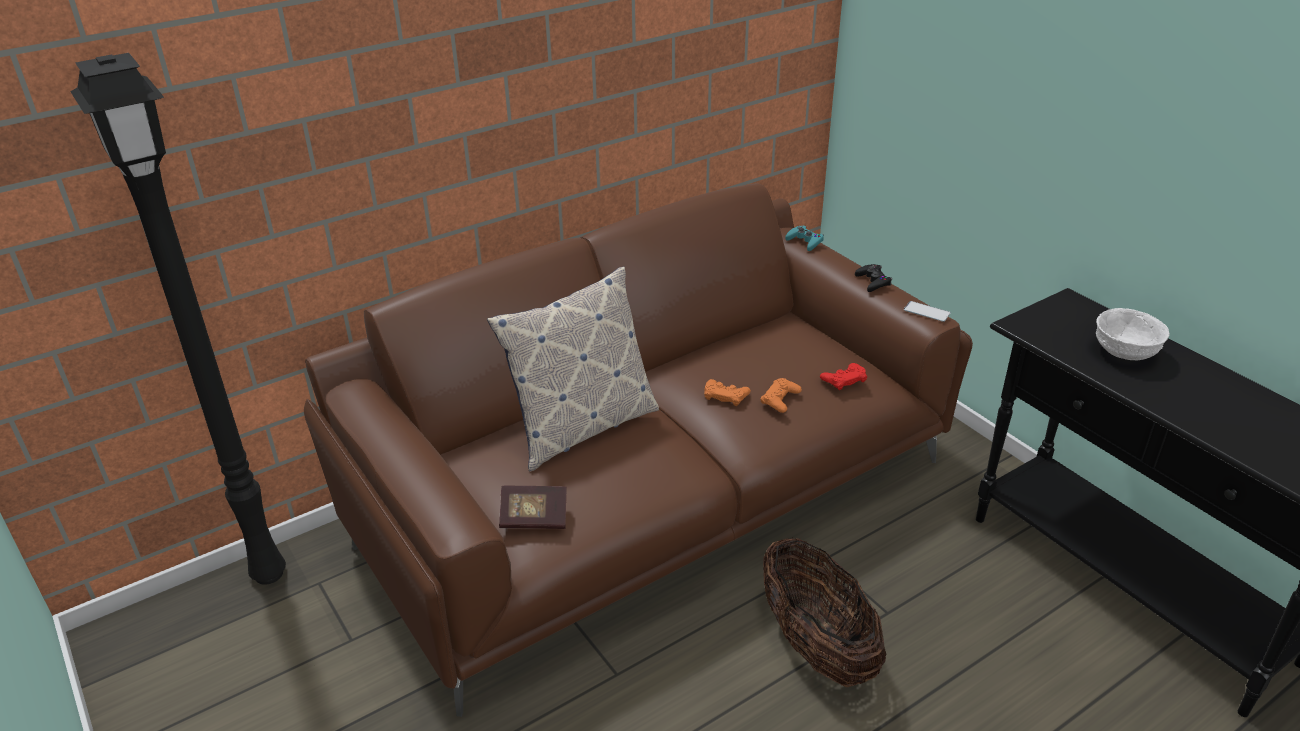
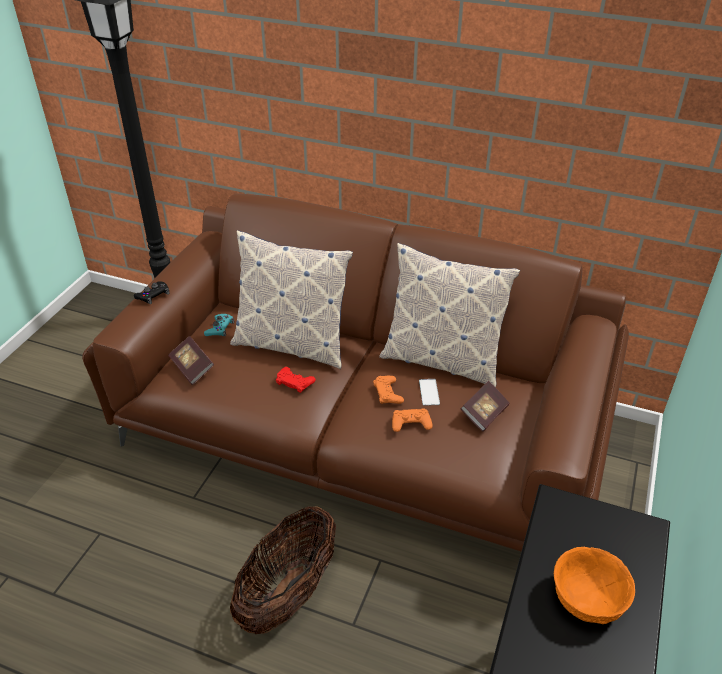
camera: 55 degrees right, 5 degrees up
turquoise game controller [785,226,824,251] -> turquoise game controller moved to [204,314,234,336]
red game controller [820,363,868,390] -> red game controller moved to [276,367,316,393]
black game controller [855,264,892,292] -> black game controller moved to [134,281,170,304]
phone [904,301,951,322] -> phone moved to [419,379,440,406]
white bowl [1096,308,1170,360] -> orange bowl [554,547,635,624]
none -> pillow [379,243,520,388]
none -> book [461,381,509,432]

